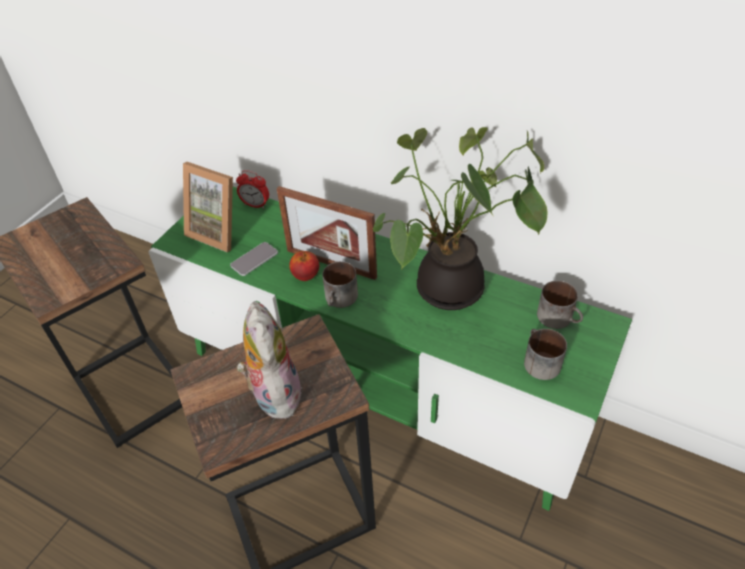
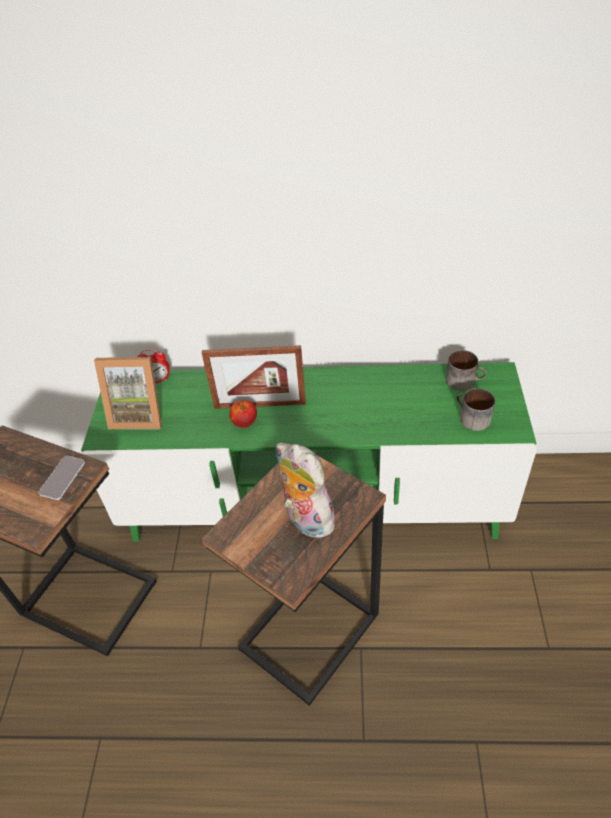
camera: 25 degrees left, 0 degrees up
phone [230,242,278,276] -> phone moved to [38,456,85,500]
mug [322,261,358,308] -> none
potted plant [372,127,548,310] -> none

